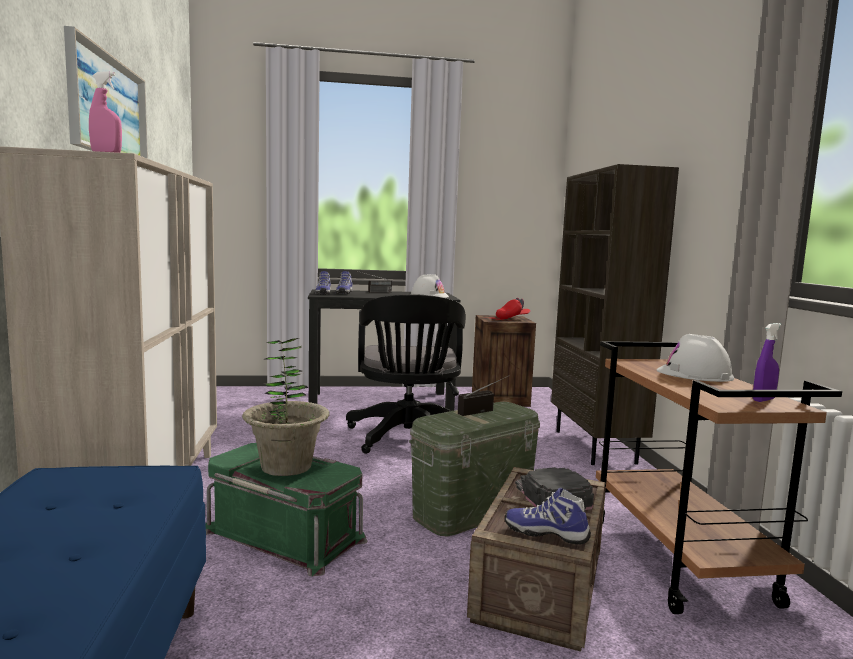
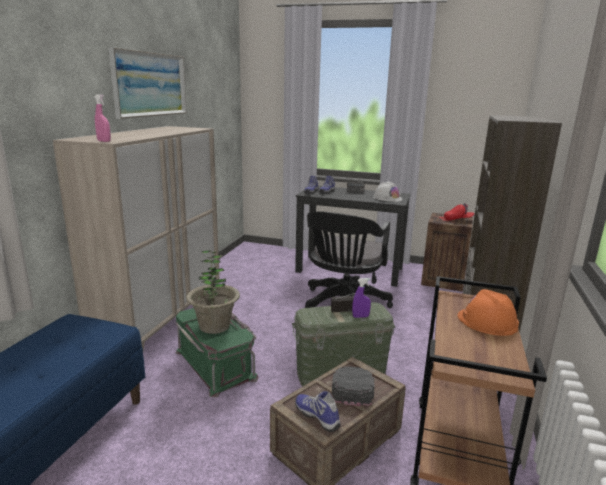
camera: 25 degrees right, 10 degrees up
white hard hat [657,334,734,382] -> orange hard hat [457,289,519,336]
purple spray bottle [753,323,781,402] -> purple spray bottle moved to [352,278,371,318]

